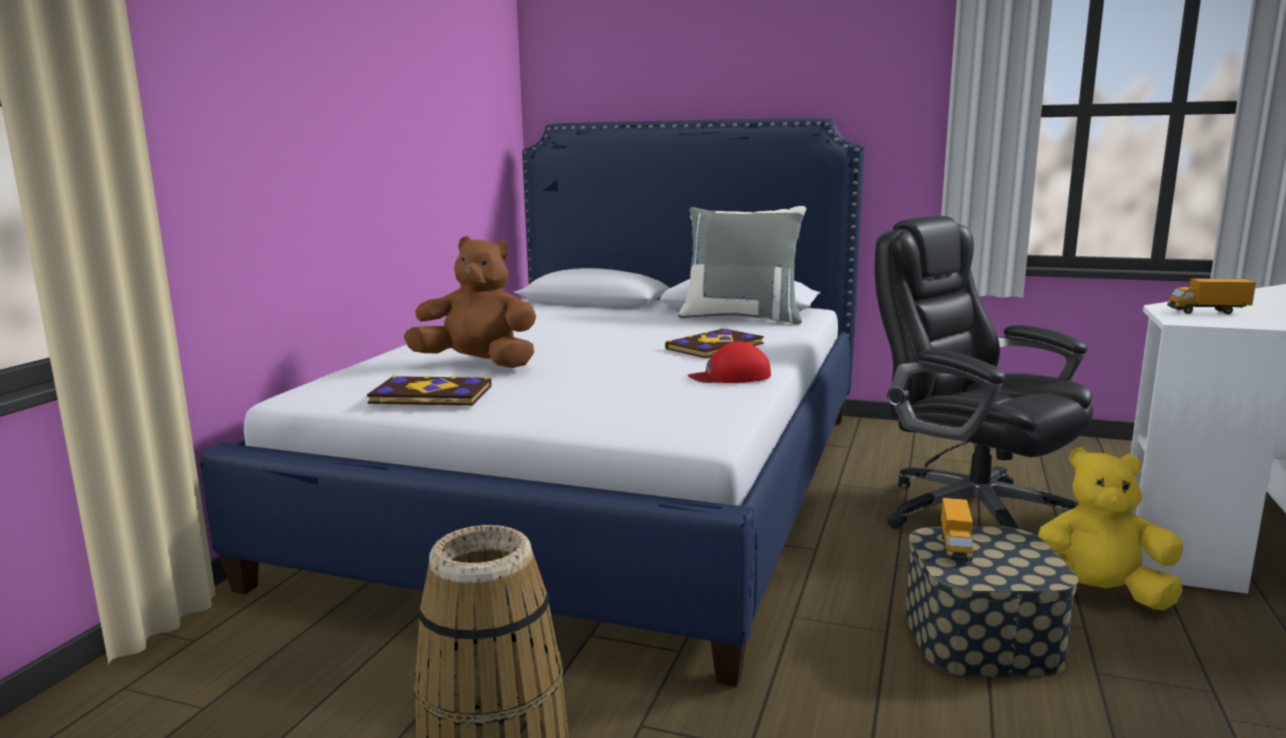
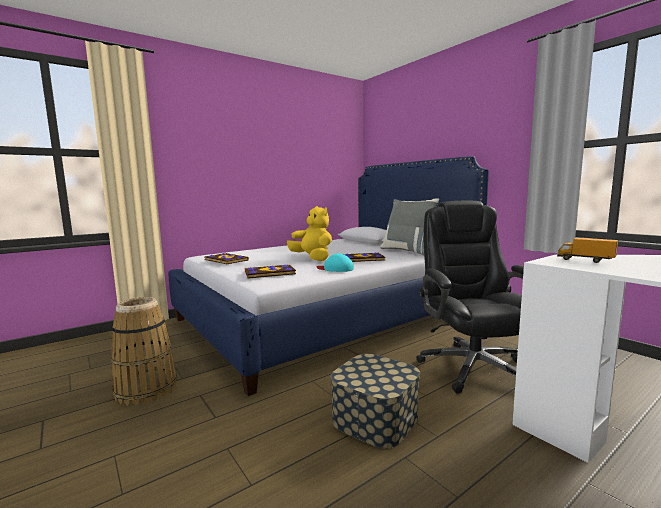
camera: 35 degrees right, 5 degrees down
brown plush toy [404,236,536,368] -> none
red cap [688,342,771,383] -> turquoise cap [317,253,354,272]
toy truck [941,498,973,561] -> none
yellow plush toy [1038,447,1183,610] -> yellow plush toy moved to [287,206,332,261]
none -> book [245,264,296,279]

